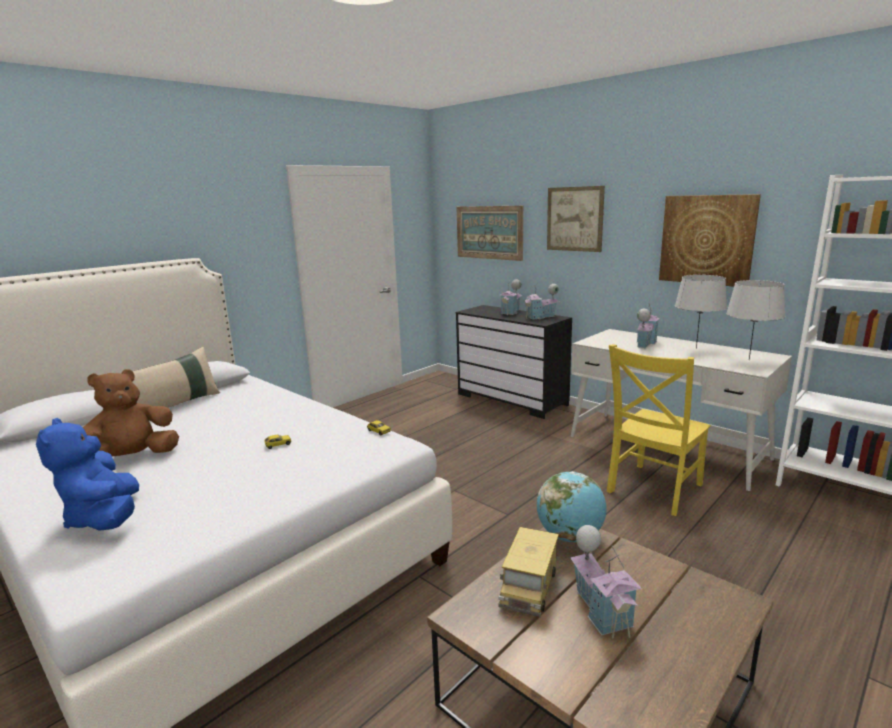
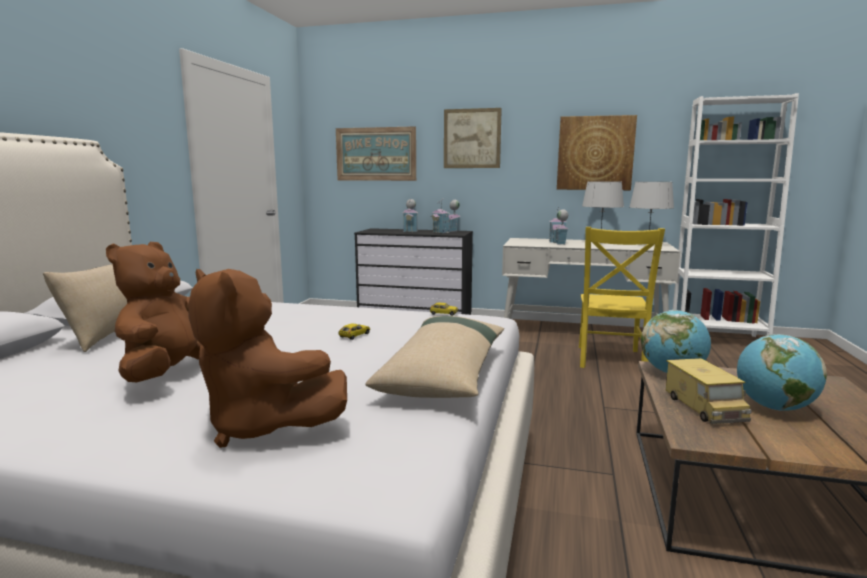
camera: 30 degrees left, 5 degrees down
blue plush toy [36,418,139,531] -> brown plush toy [189,269,347,448]
toy house [571,525,642,638] -> globe [737,334,827,411]
none -> beige pillow [366,316,504,398]

